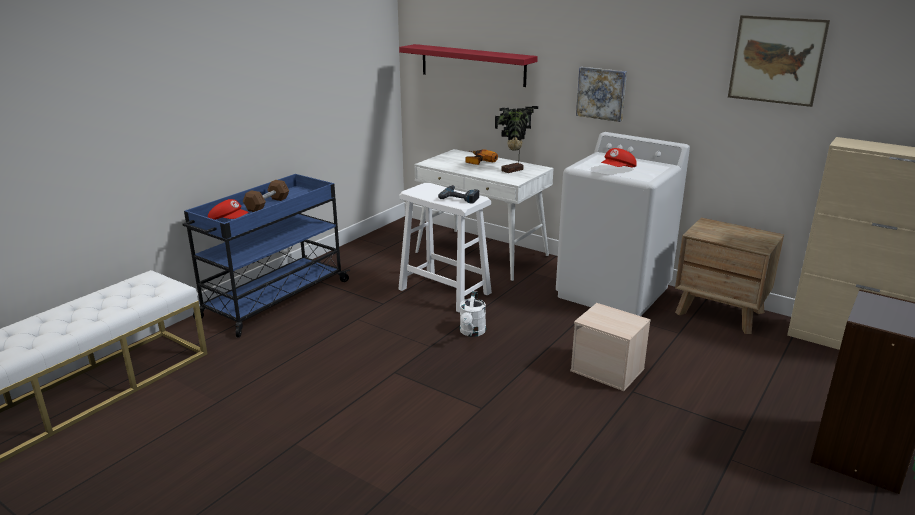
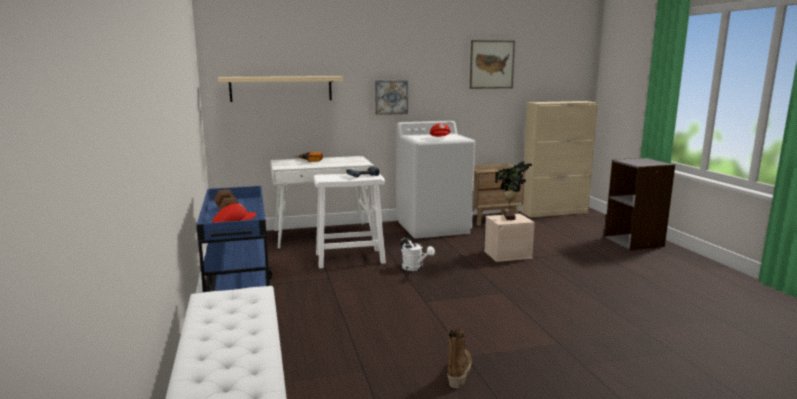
camera: 50 degrees left, 10 degrees down
red shelf [399,44,538,87] -> beige shelf [218,76,343,102]
potted plant [495,106,538,173] -> potted plant moved to [495,161,532,220]
none -> boot [447,329,472,388]

